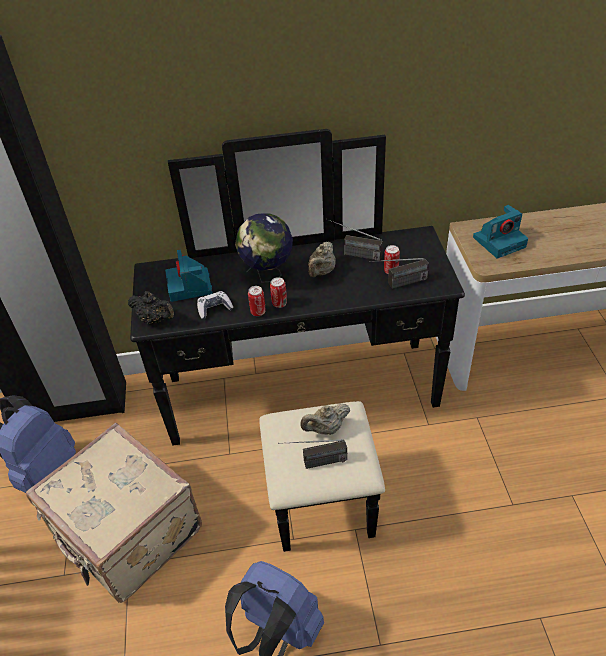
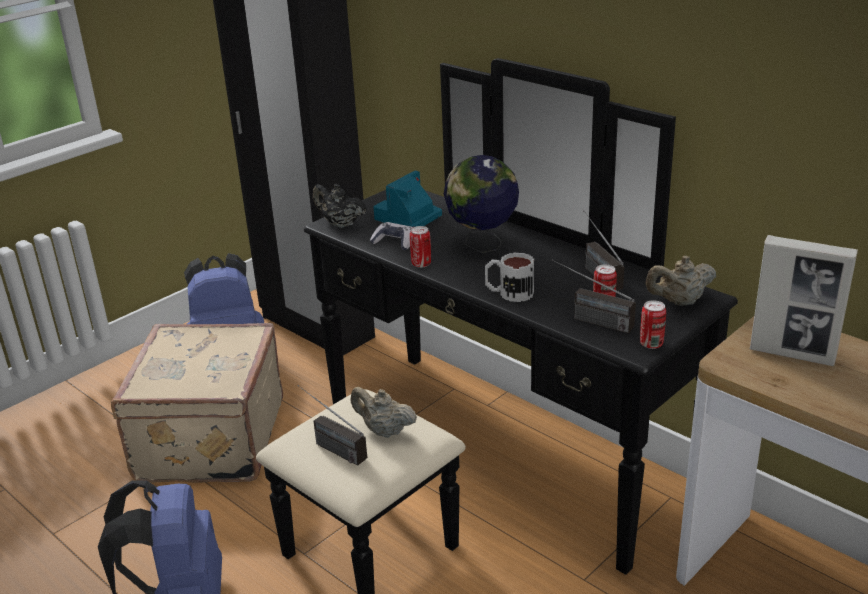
camera: 50 degrees right, 15 degrees down
black teapot [128,291,174,324] -> black teapot turned 135 degrees clockwise [313,184,367,228]
can [270,277,287,308] -> can moved to [640,300,666,349]
beige teapot [308,242,336,277] -> beige teapot moved to [646,256,716,305]
camera [473,205,528,258] -> picture frame [749,235,858,366]
none -> mug [485,253,534,302]

